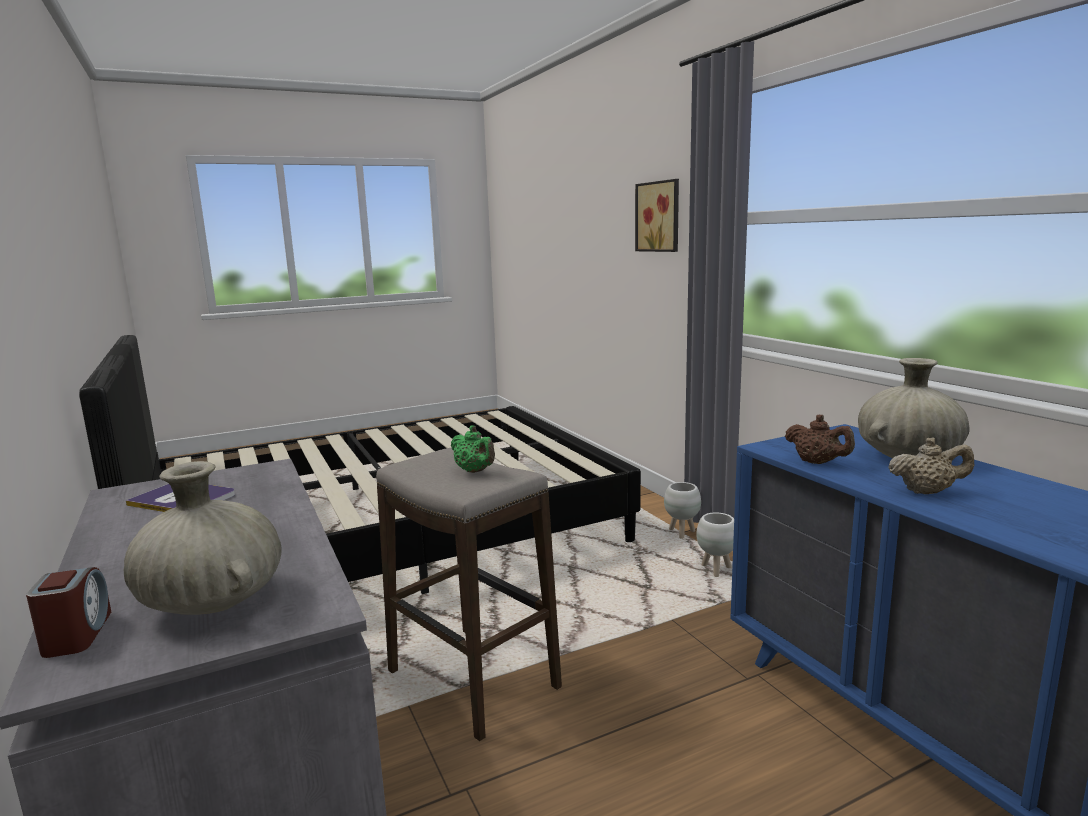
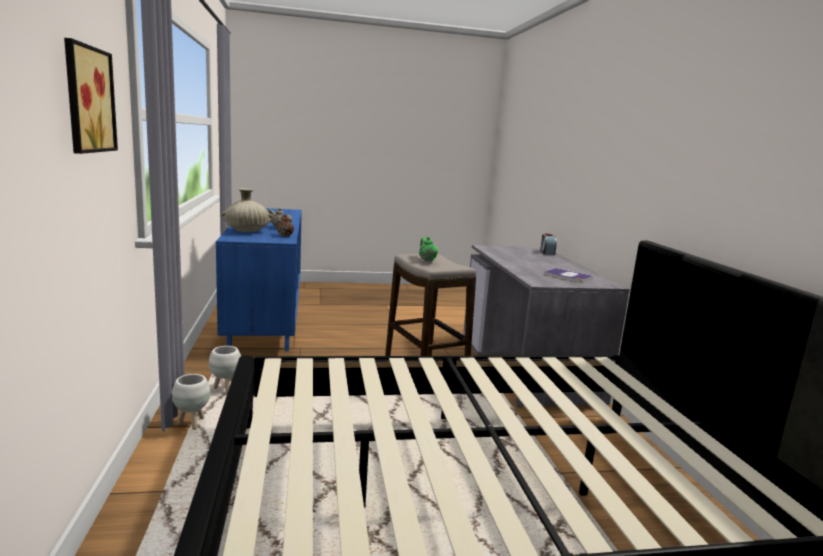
camera: 165 degrees left, 0 degrees up
beige vase [124,461,282,615] -> none

